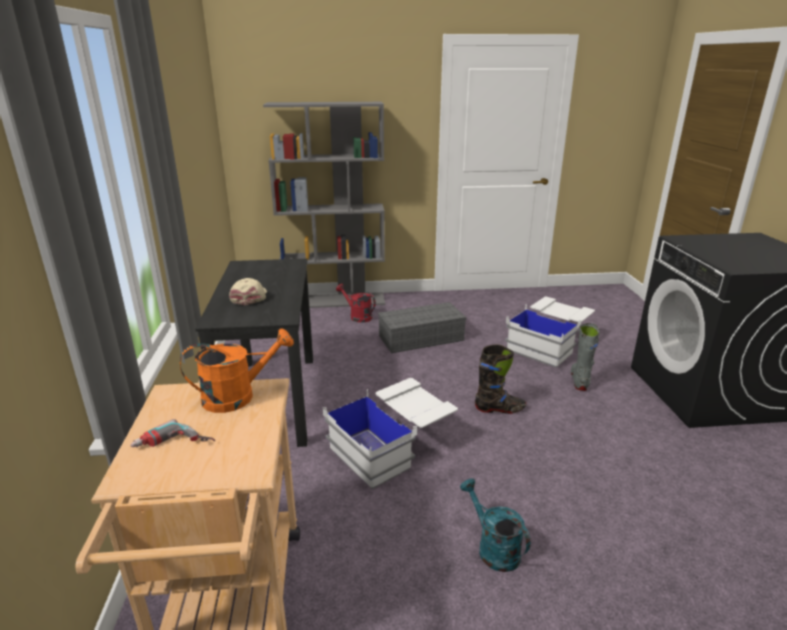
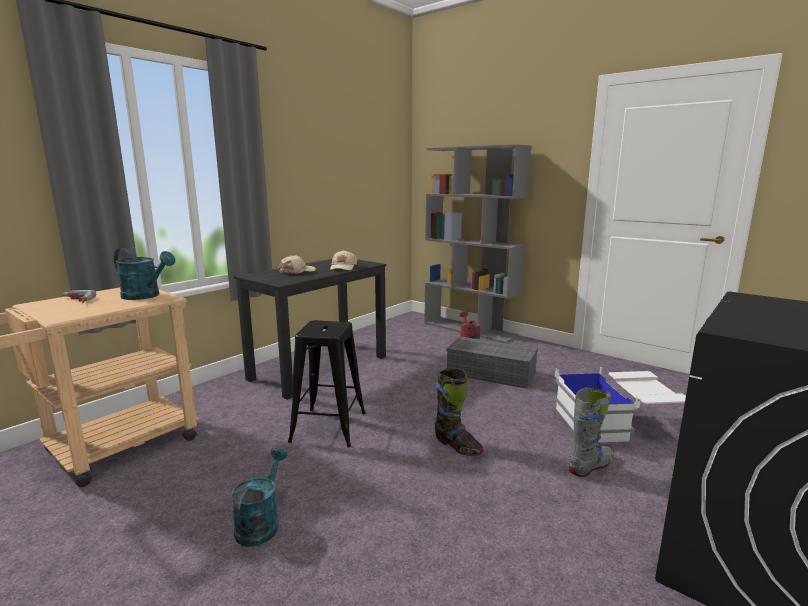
camera: 45 degrees right, 10 degrees down
orange watering can [180,328,294,413] -> turquoise watering can [114,248,175,300]
white storage box [323,378,458,489] -> black stool [288,320,366,448]
none -> beige cap [330,250,357,270]

